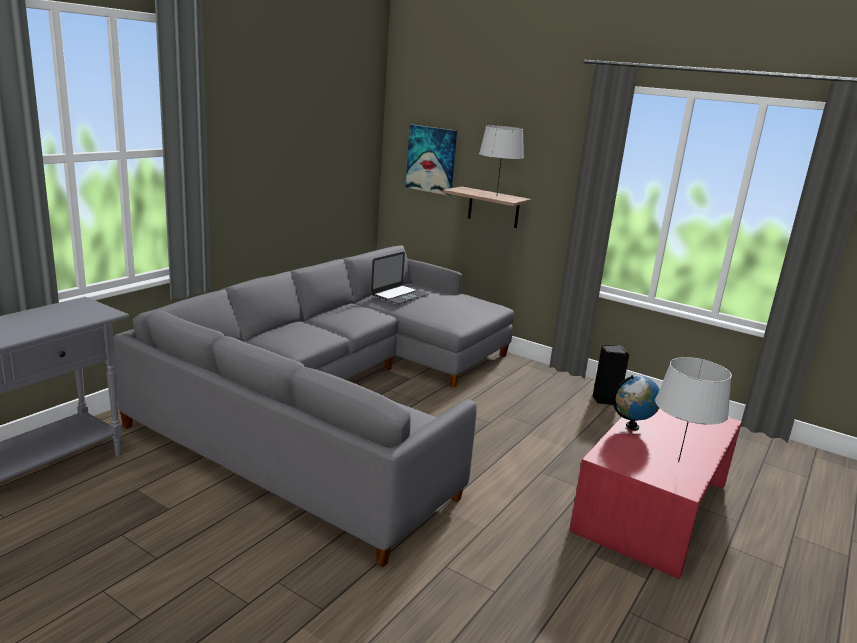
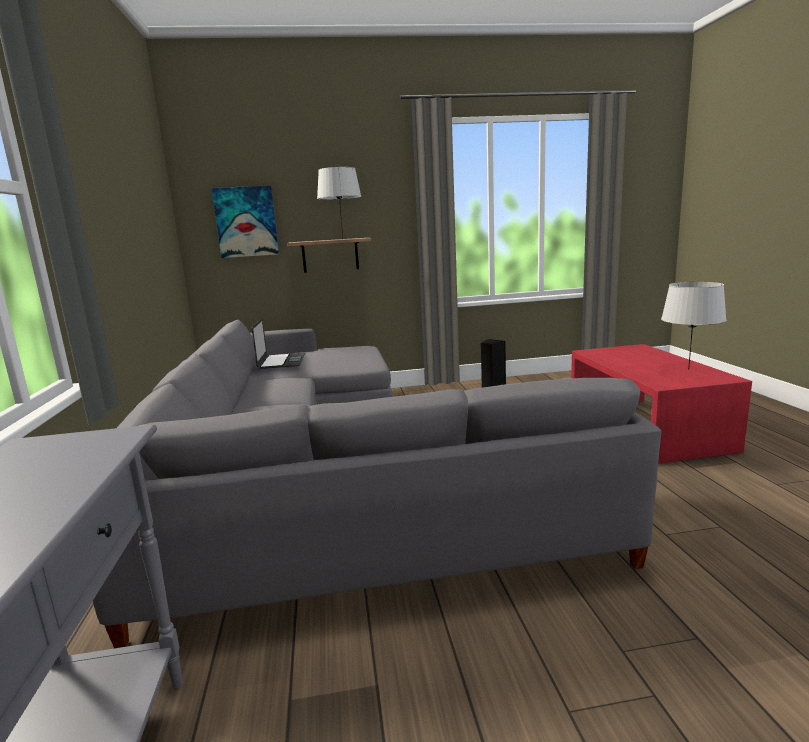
camera: 40 degrees left, 5 degrees down
globe [613,375,660,430] -> none

